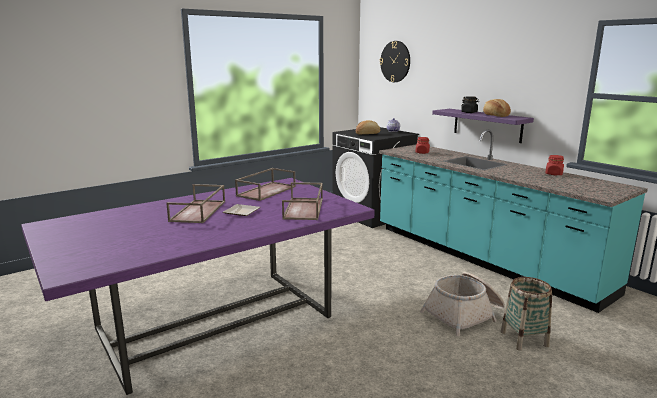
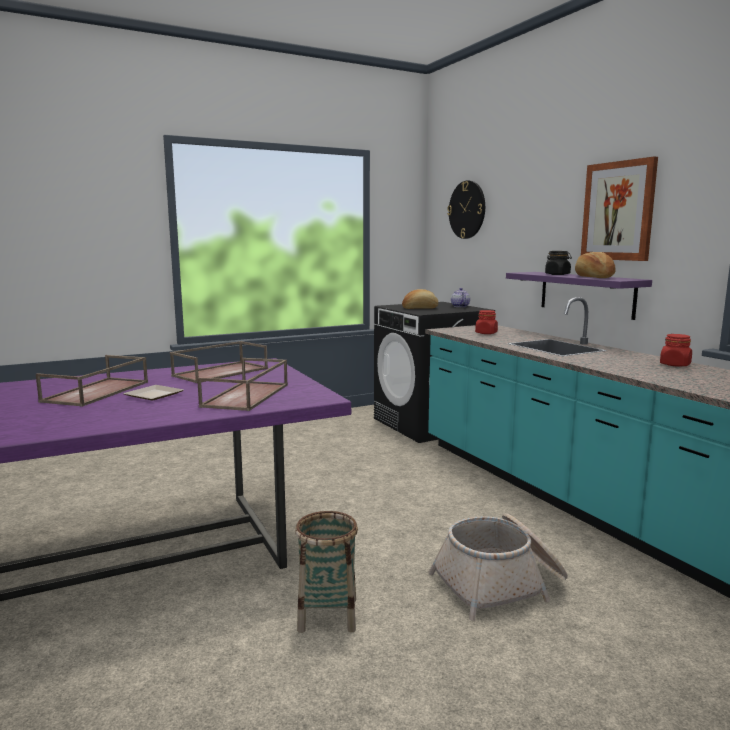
camera: 10 degrees right, 5 degrees down
basket [501,277,552,351] -> basket moved to [295,511,358,633]
none -> picture [581,156,658,261]

